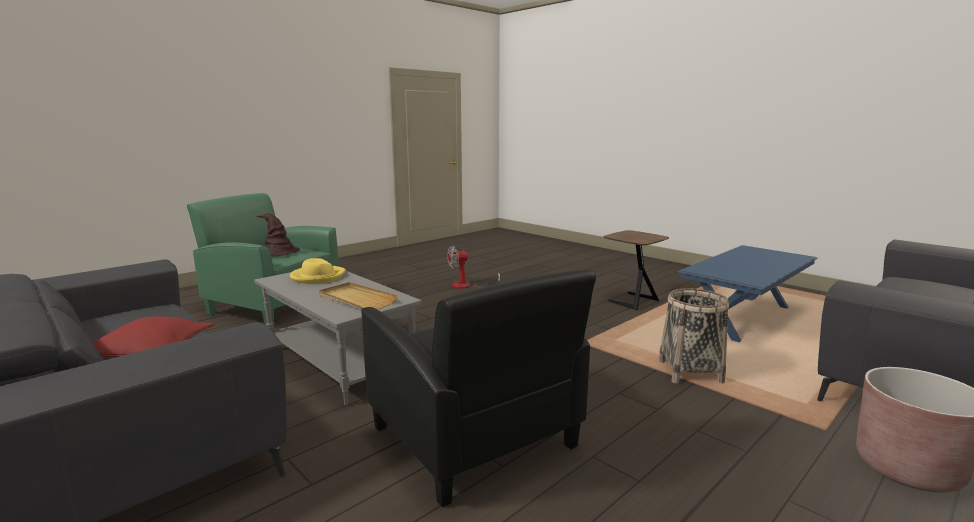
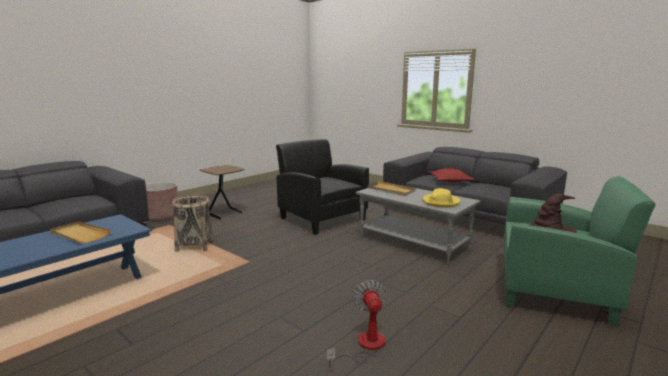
camera: 175 degrees right, 0 degrees up
fan [447,246,500,289] -> fan turned 75 degrees counterclockwise [327,280,386,368]
brown side table [603,230,669,311] -> brown side table moved to [200,165,245,219]
none -> beige tray [50,221,111,243]

